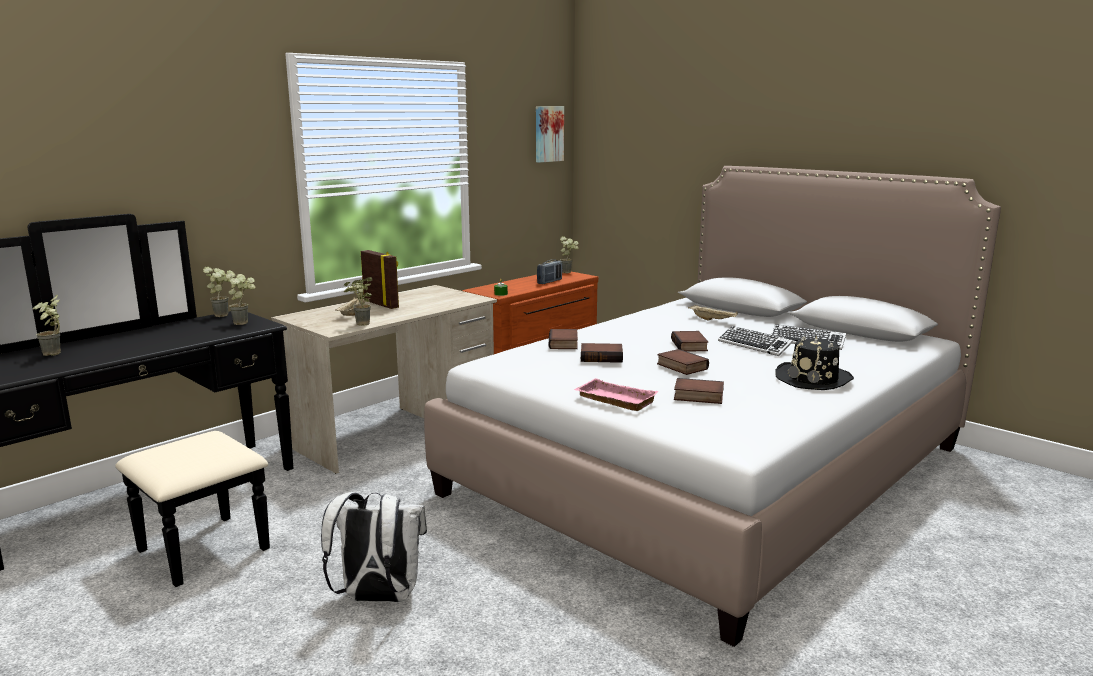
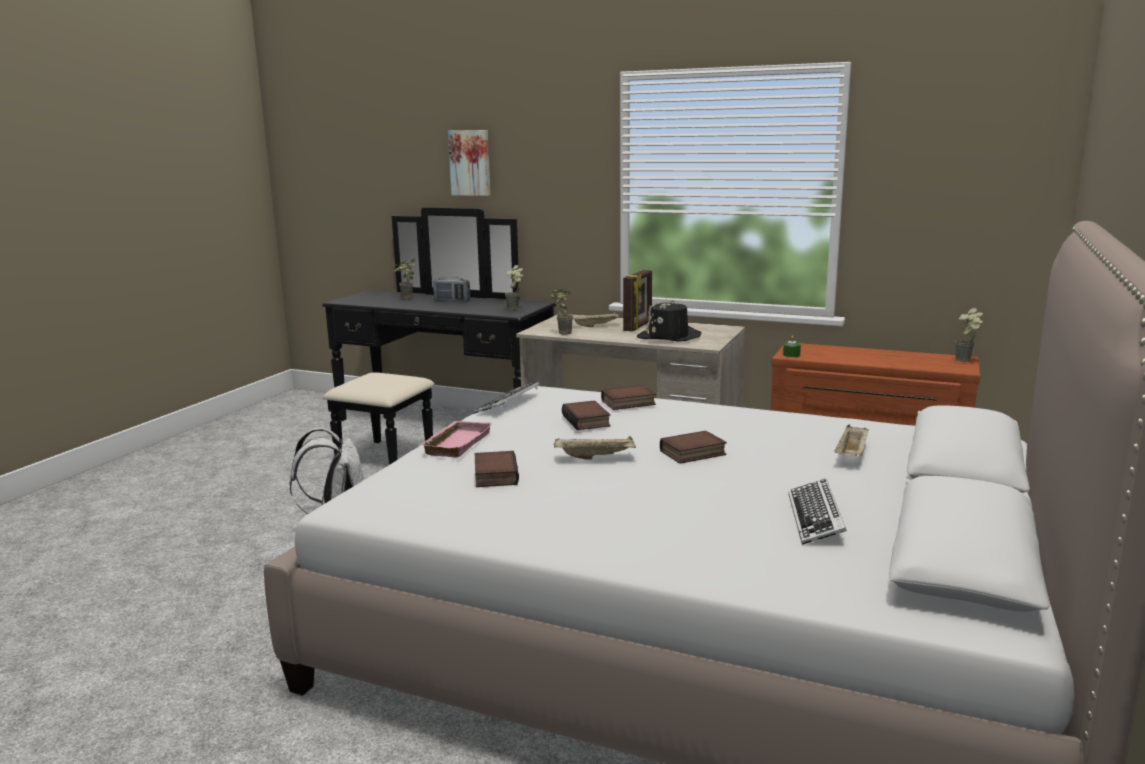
camera: 70 degrees right, 0 degrees up
potted plant [203,267,234,317] -> none
picture [536,106,564,163] -> picture moved to [448,130,491,196]
radio [537,259,562,284] -> radio moved to [433,277,470,302]
book [657,349,709,375] -> beige tray [554,436,636,460]
keyboard [718,326,793,356] -> keyboard moved to [473,382,540,414]
black hat [775,336,854,390] -> black hat moved to [637,298,701,342]

